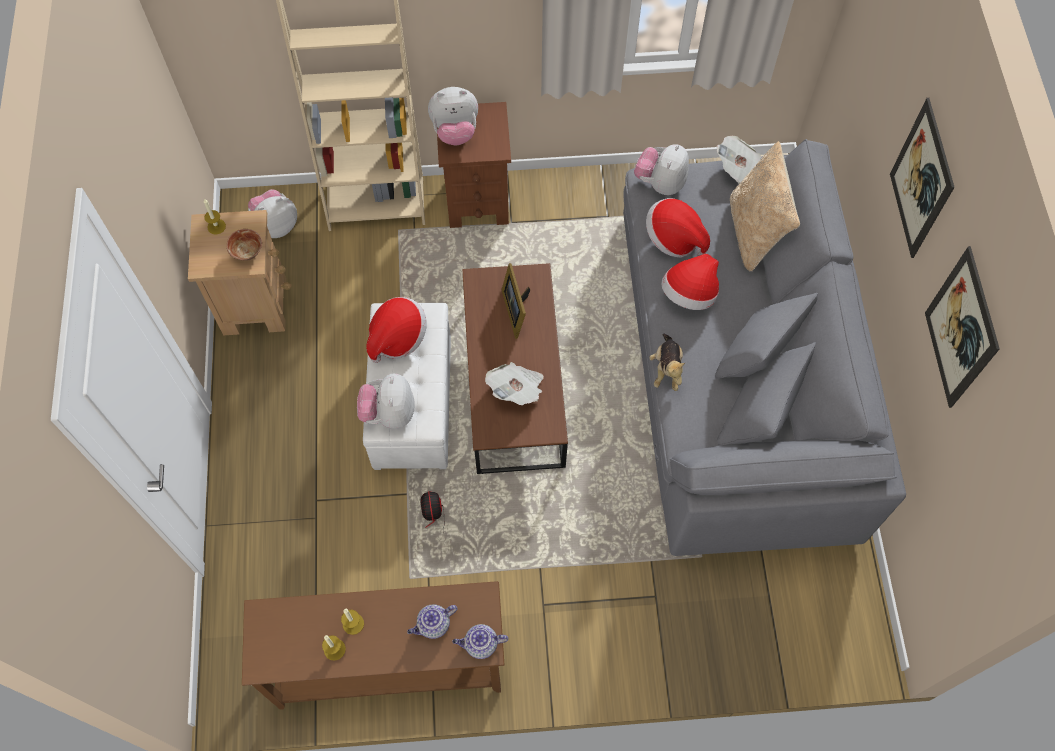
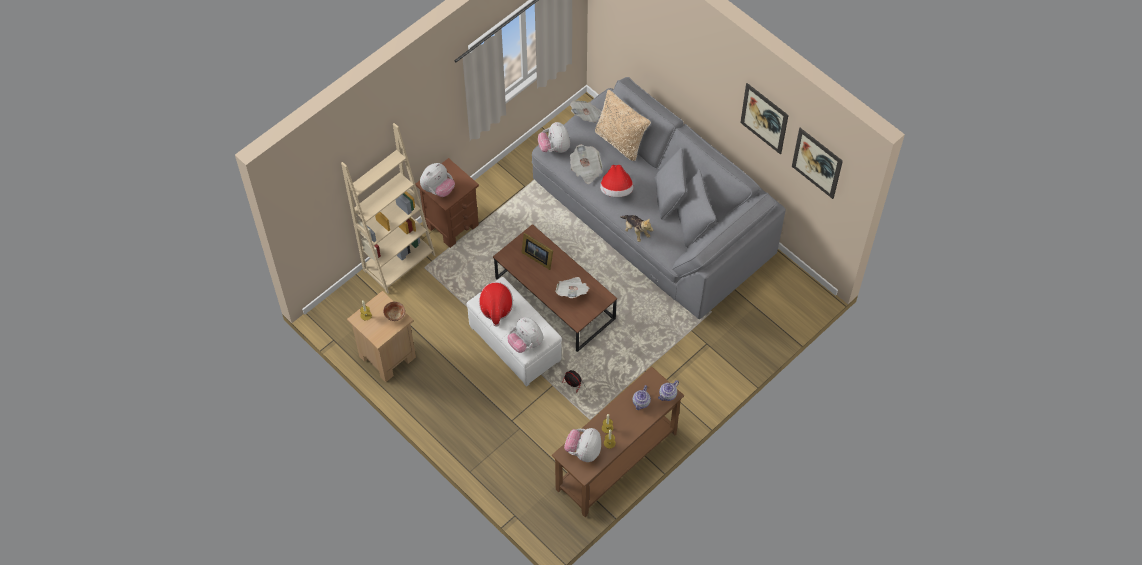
camera: 40 degrees left, 5 degrees down
plush toy [248,189,297,238] -> plush toy moved to [564,428,601,462]
hat [646,198,710,258] -> newspaper [570,144,603,184]
picture [890,98,955,258] -> picture moved to [792,128,843,199]

